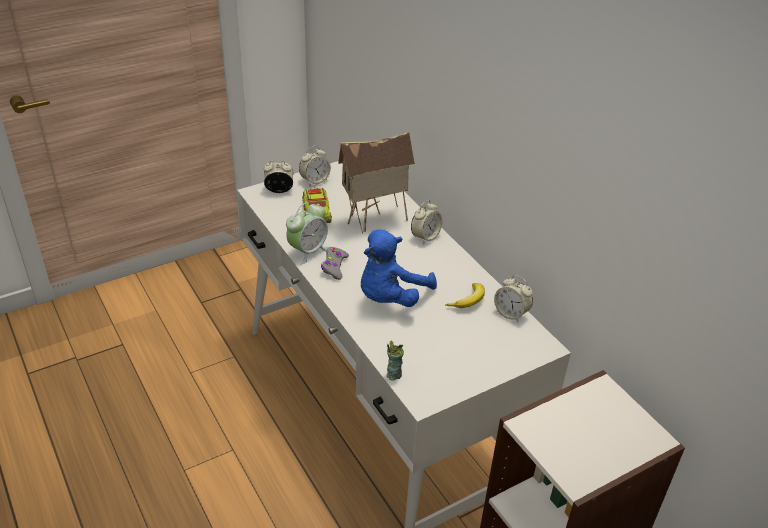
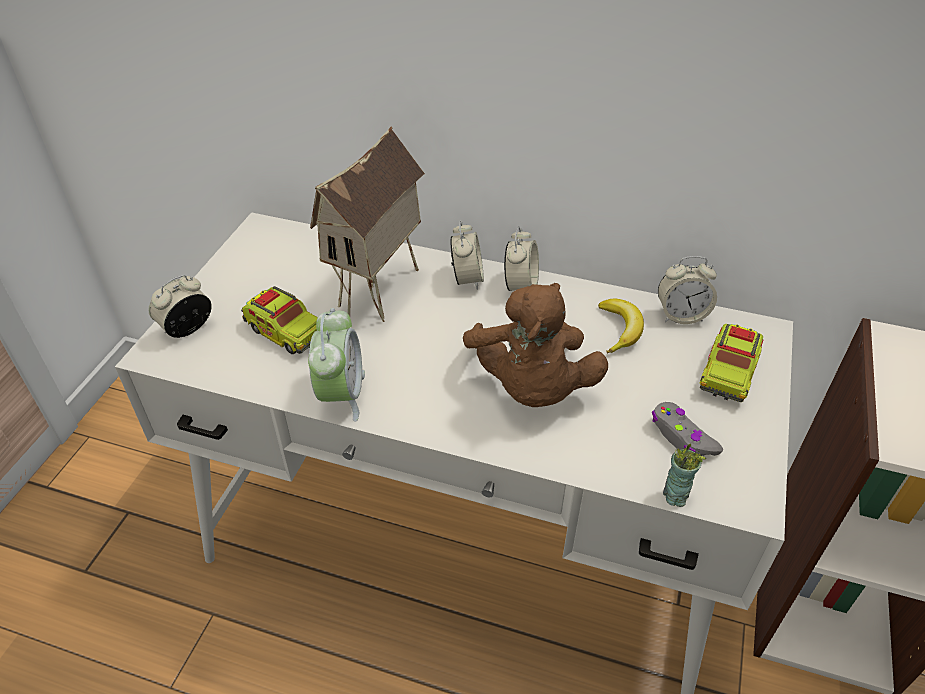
camera: 40 degrees left, 5 degrees up
alarm clock [299,146,331,186] -> alarm clock moved to [504,227,539,291]
grey game controller [321,247,349,280] -> grey game controller moved to [652,402,723,456]
blue plush toy [361,230,437,307] -> brown plush toy [463,283,608,407]
none -> toy truck [700,324,763,402]

